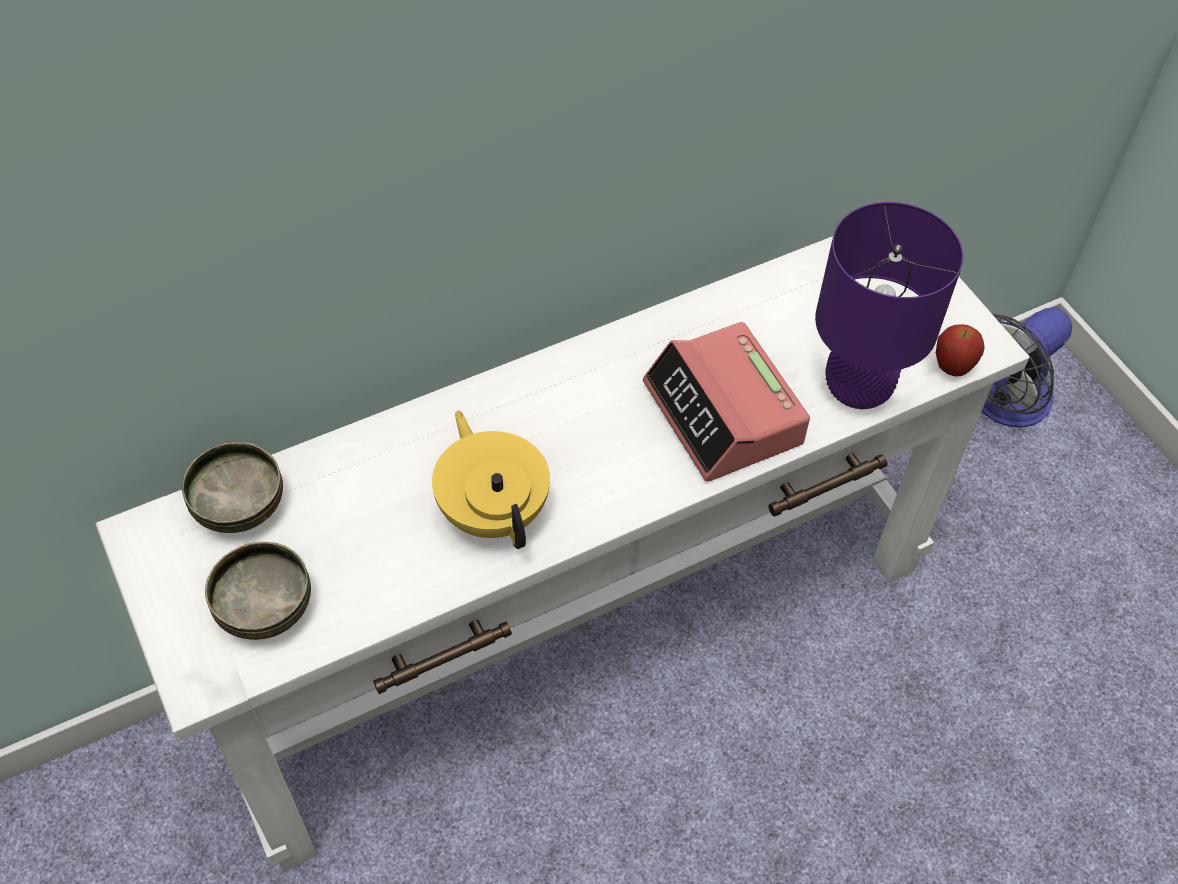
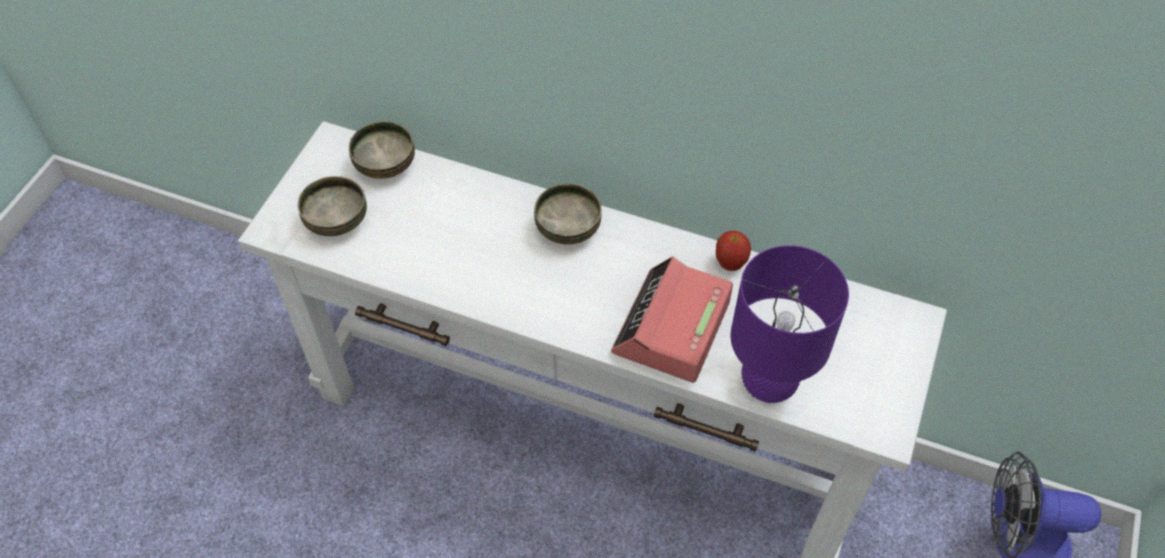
camera: 50 degrees right, 0 degrees up
yellow teapot [432,411,550,549] -> none
apple [936,324,985,377] -> apple moved to [716,231,751,271]
none -> bowl [534,183,602,245]

